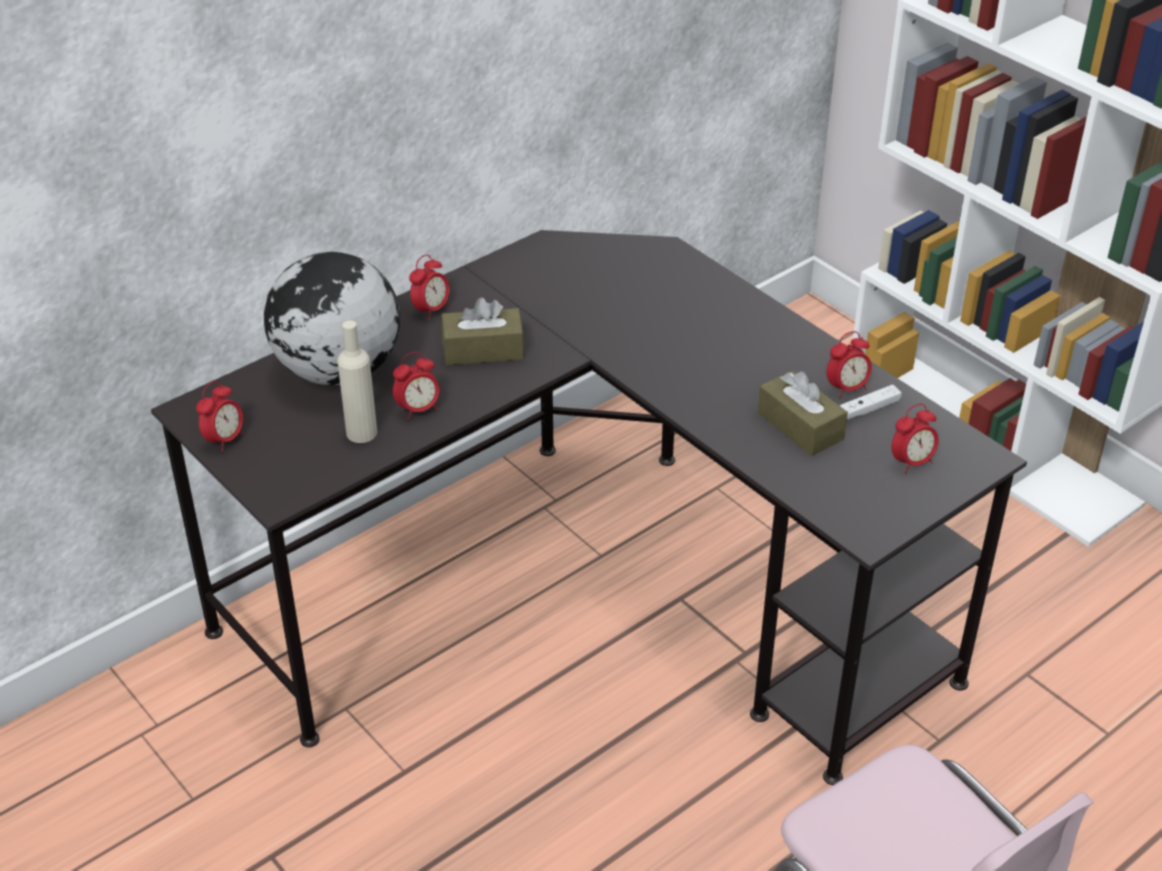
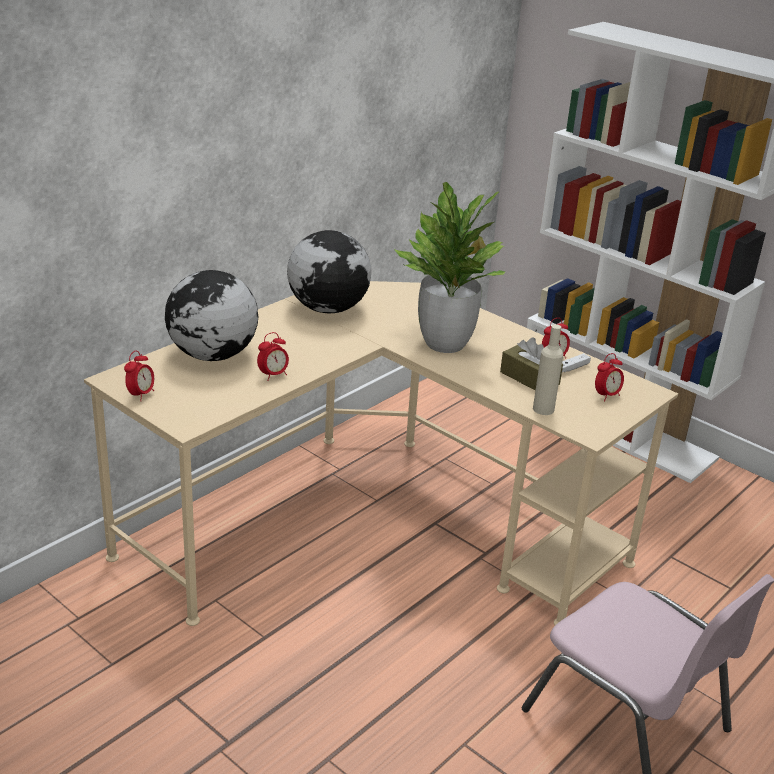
camera: 10 degrees left, 10 degrees down
black desk [151,230,1027,785] -> beige desk [84,281,678,626]
beige bottle [337,320,377,443] -> beige bottle moved to [533,324,563,415]
alarm clock [409,254,449,320] -> none
brown tissue box [442,298,524,365] -> none
none -> globe [287,230,372,313]
none -> potted plant [394,182,505,353]

